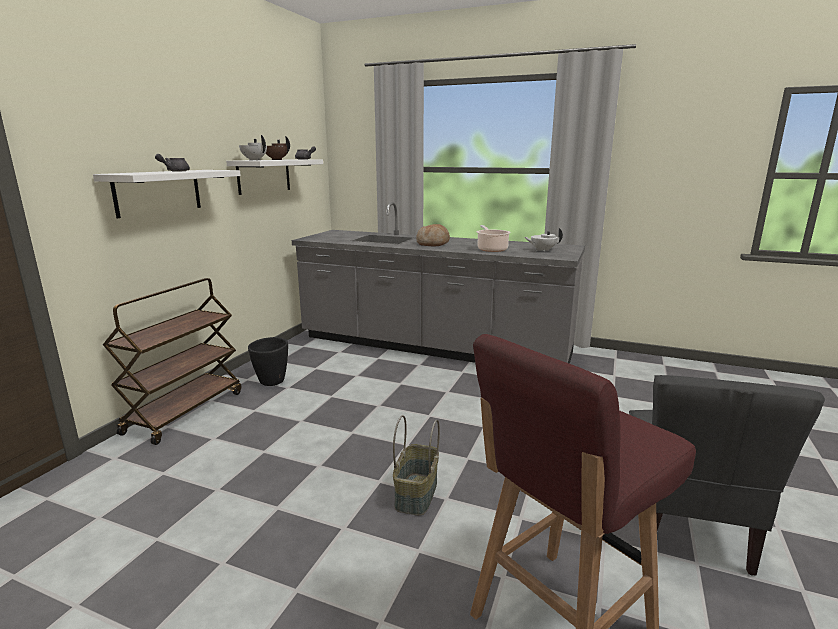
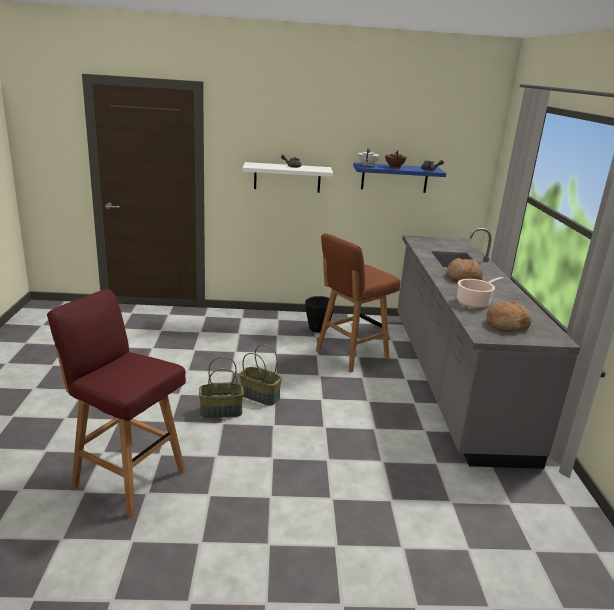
camera: 65 degrees right, 5 degrees up
brown cart [103,278,241,445] -> none
white shelf [226,159,323,195] -> blue shelf [353,162,446,193]
white teapot [524,228,563,252] -> bread [487,301,531,332]
grey chair [629,375,825,576] -> none
none -> basket [239,344,282,406]
none -> brown stool [316,233,401,373]

